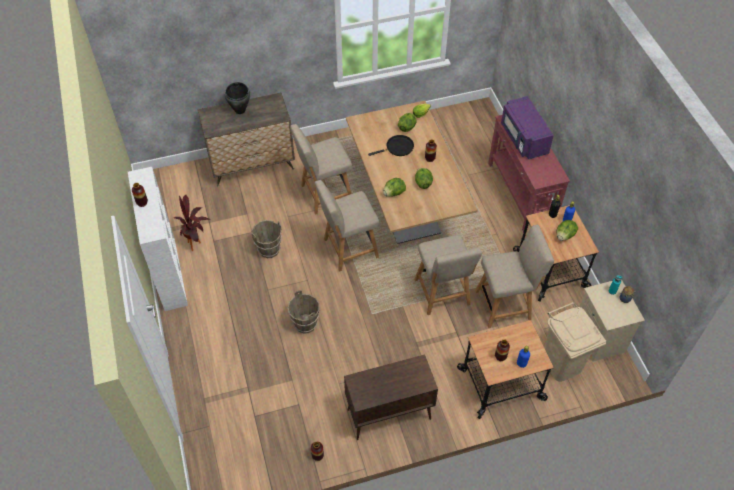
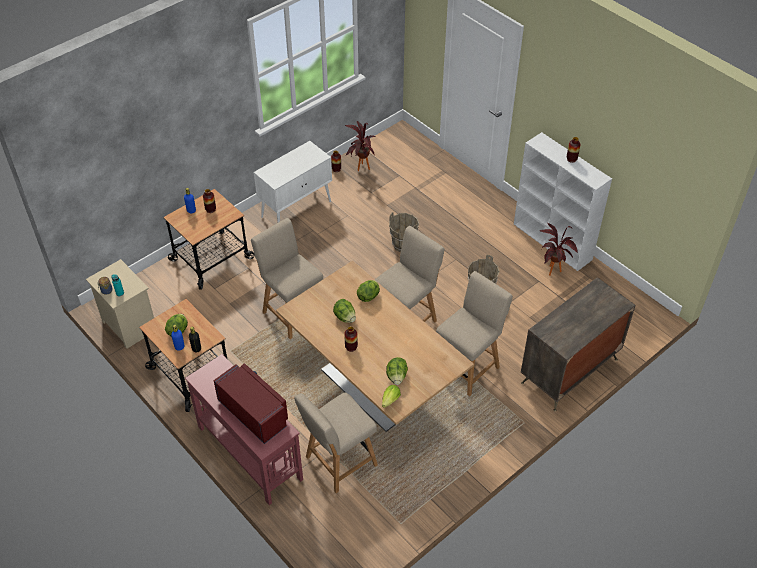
camera: 155 degrees right, 5 degrees down
black cooking pot [225,82,250,114] -> none
brown cabinet [344,354,438,440] -> white cabinet [254,141,332,222]
black frying pan [368,135,414,156] -> none
beige chair [475,225,554,328] -> beige chair moved to [294,393,378,493]
purple microwave [501,96,554,159] -> red microwave [214,363,288,444]
beige trash can [545,302,606,382] -> none
none -> potted plant [345,121,375,171]

